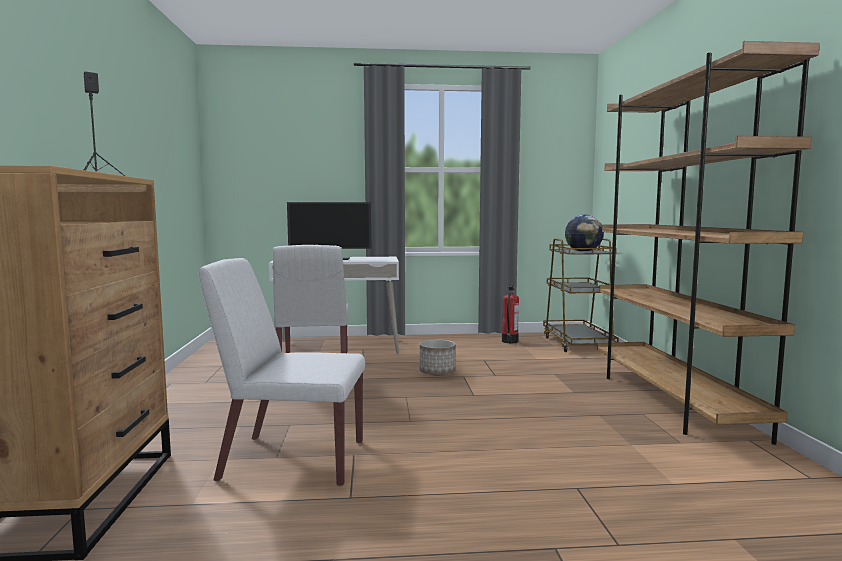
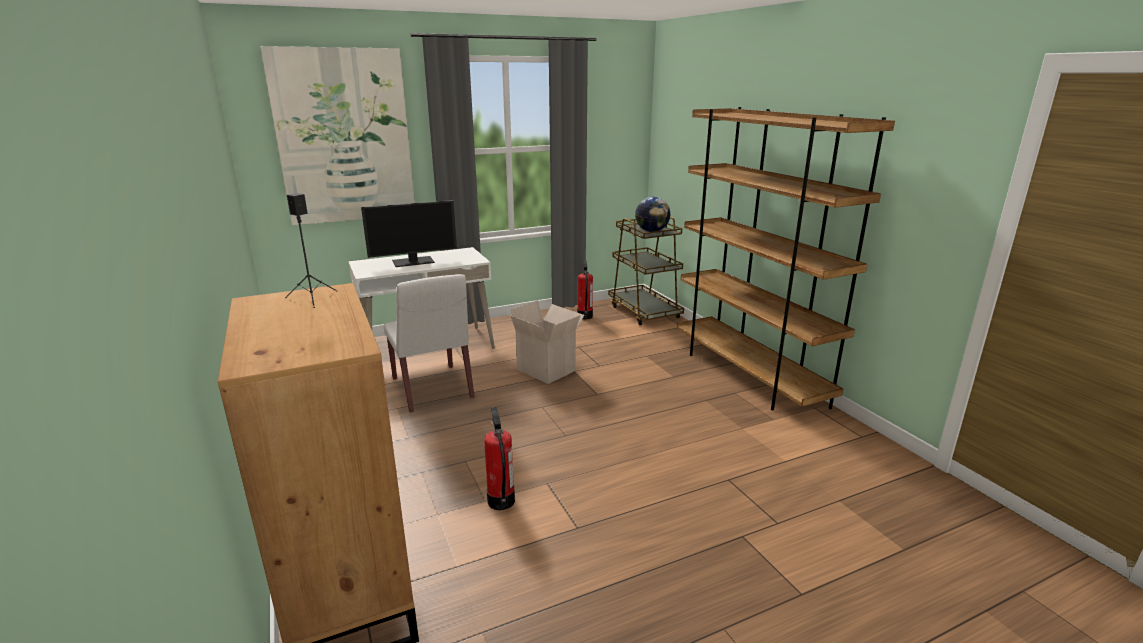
camera: 20 degrees left, 15 degrees up
white chair [198,258,365,486] -> fire extinguisher [484,407,515,510]
planter [419,339,456,375] -> cardboard box [510,300,584,384]
none -> picture [260,46,415,225]

